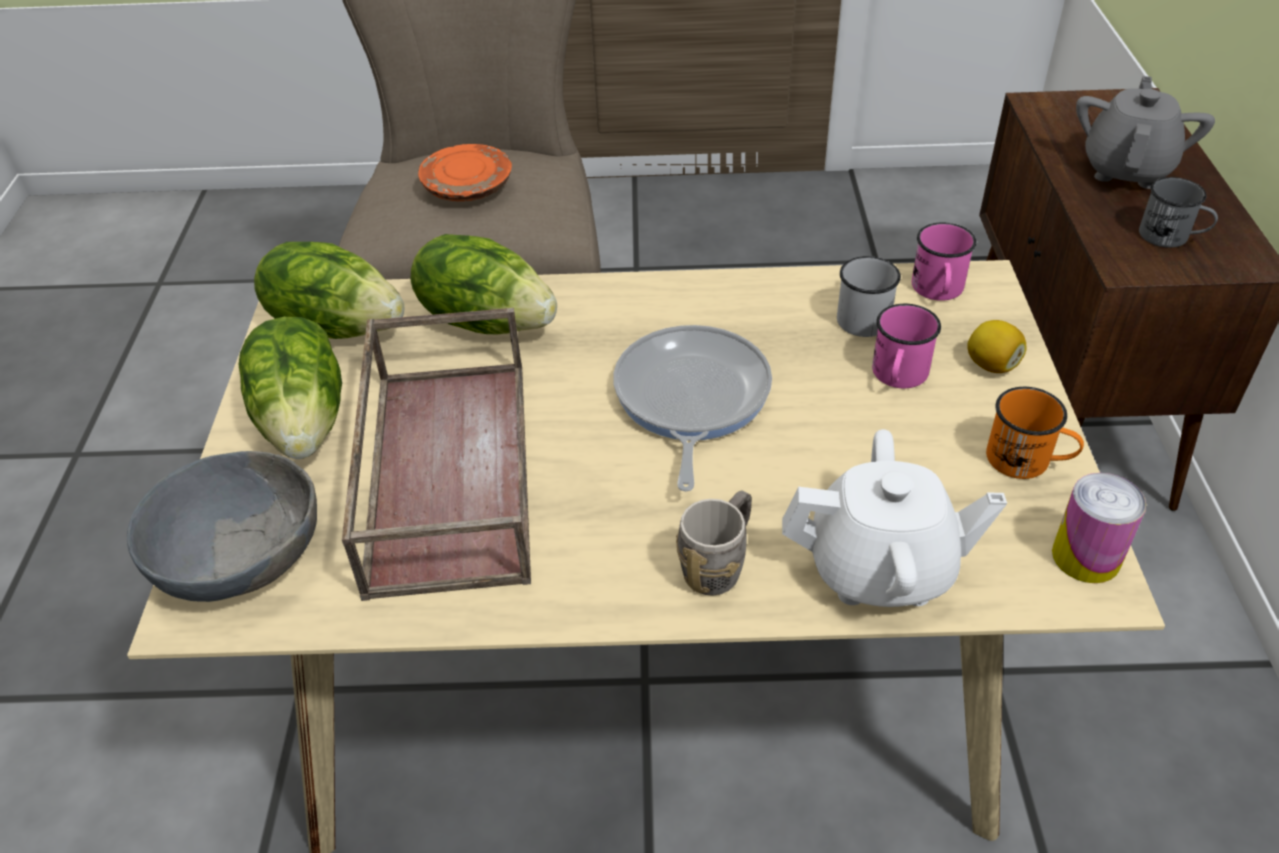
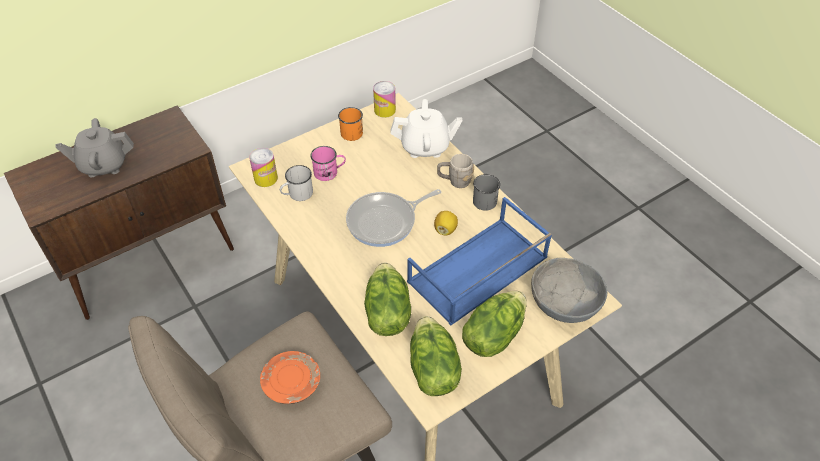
camera: 125 degrees left, 5 degrees up
brown tray [342,308,531,601] -> blue tray [407,197,552,325]
white teapot [782,429,1007,607] -> white teapot turned 120 degrees clockwise [390,99,462,158]
pink mug [912,222,976,301] -> can [249,148,278,187]
lemon [967,320,1026,373] -> lemon moved to [434,211,458,236]
grey mug [1139,177,1218,248] -> grey mug moved to [473,174,500,211]

